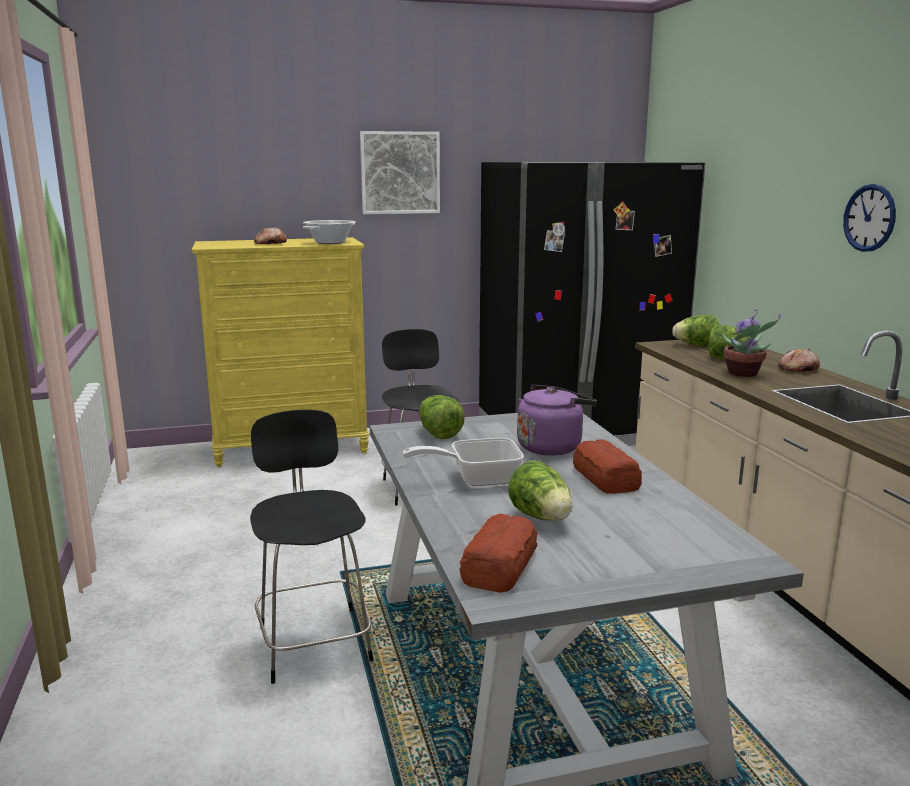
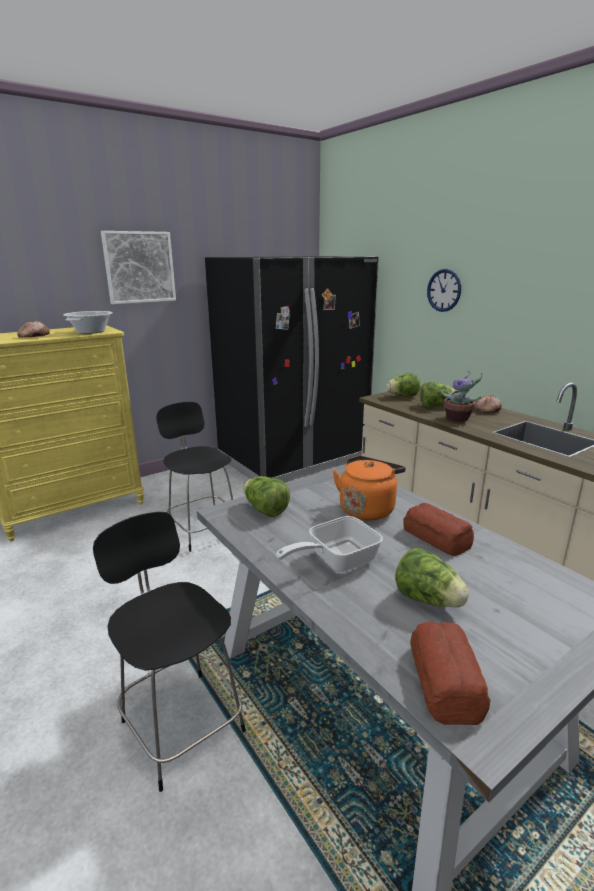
camera: 20 degrees left, 5 degrees up
purple kettle [517,385,597,456] -> orange kettle [333,456,406,520]
wall clock [843,184,896,252] -> wall clock moved to [427,269,461,312]

